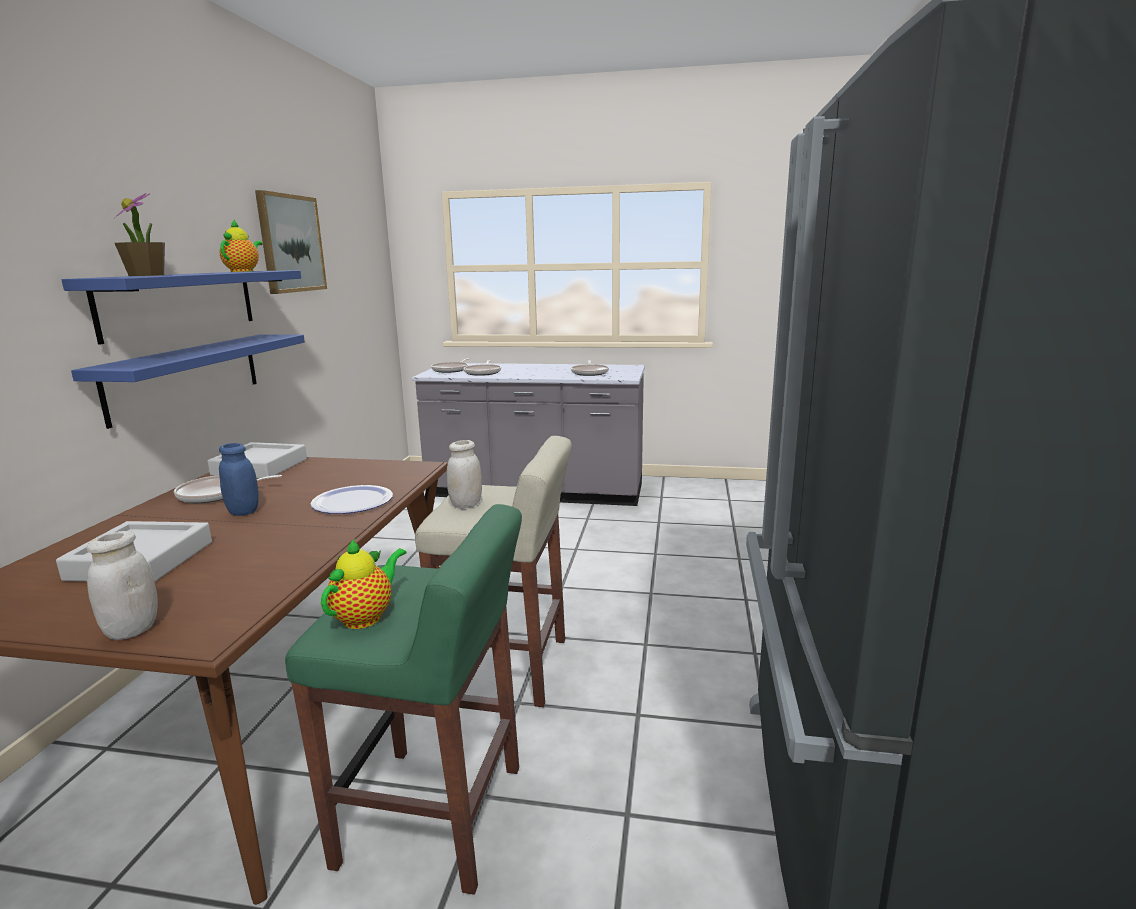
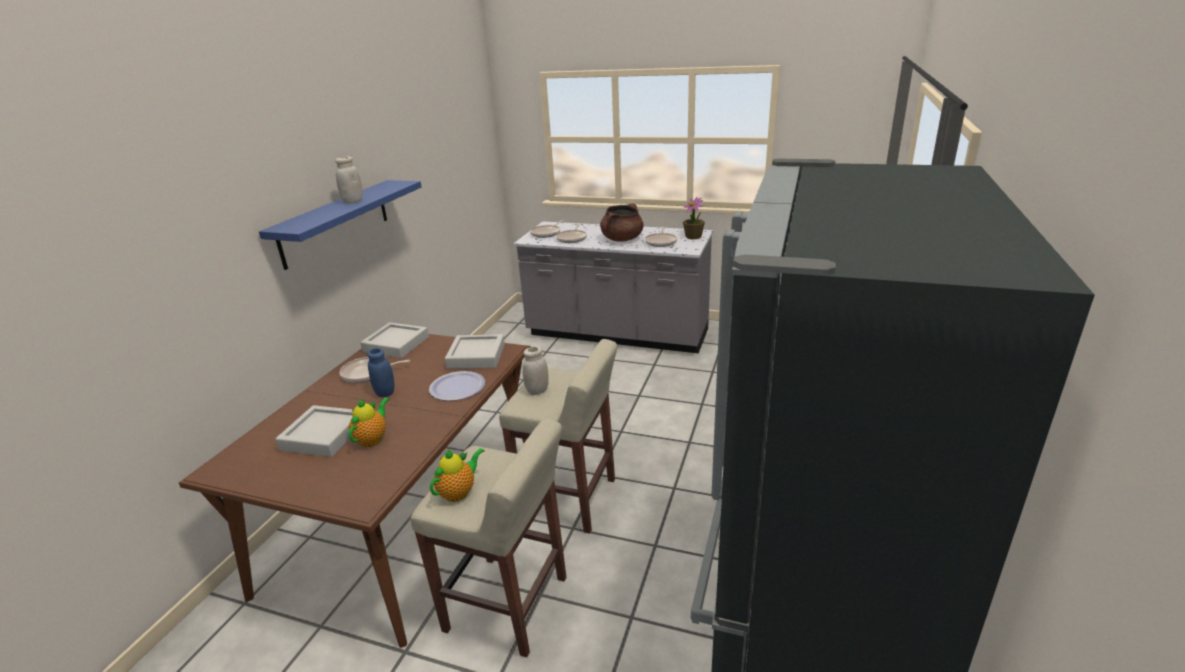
camera: 10 degrees right, 10 degrees up
blue shelf [71,335,305,429] -> none
white jar [87,531,158,640] -> white jar moved to [335,157,363,204]
potted plant [114,193,165,276] -> potted plant moved to [683,197,705,239]
teapot [220,220,263,272] -> teapot moved to [349,398,389,447]
picture [255,190,327,294] -> none
green stool [285,504,522,895] -> beige stool [410,418,566,657]
none -> grey tray [445,334,505,369]
none -> brown cooking pot [600,204,644,242]

